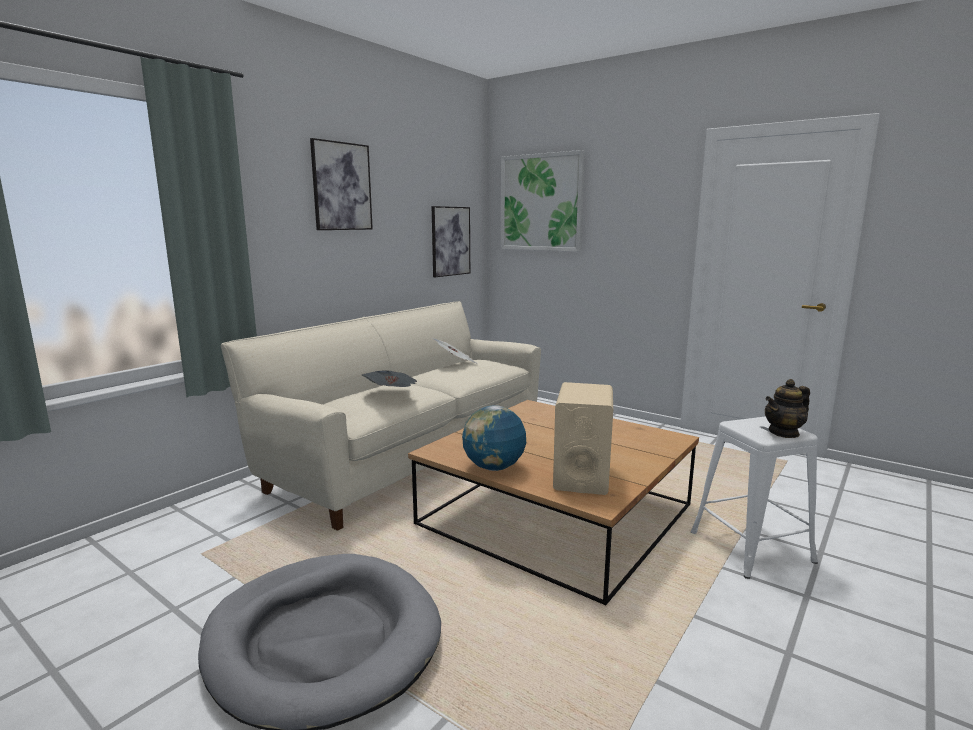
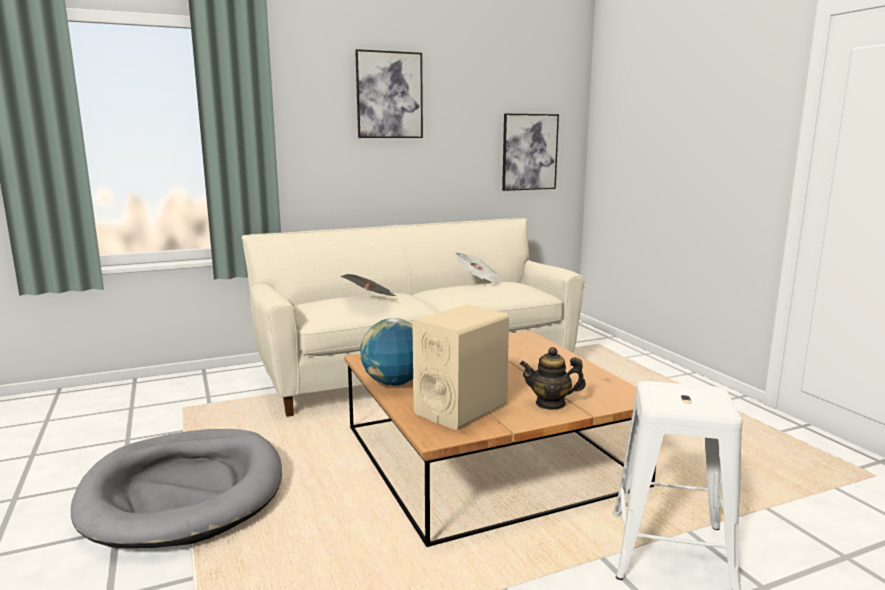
camera: 30 degrees right, 0 degrees up
picture [501,150,585,252] -> none
teapot [765,379,810,438] -> teapot moved to [520,347,586,410]

